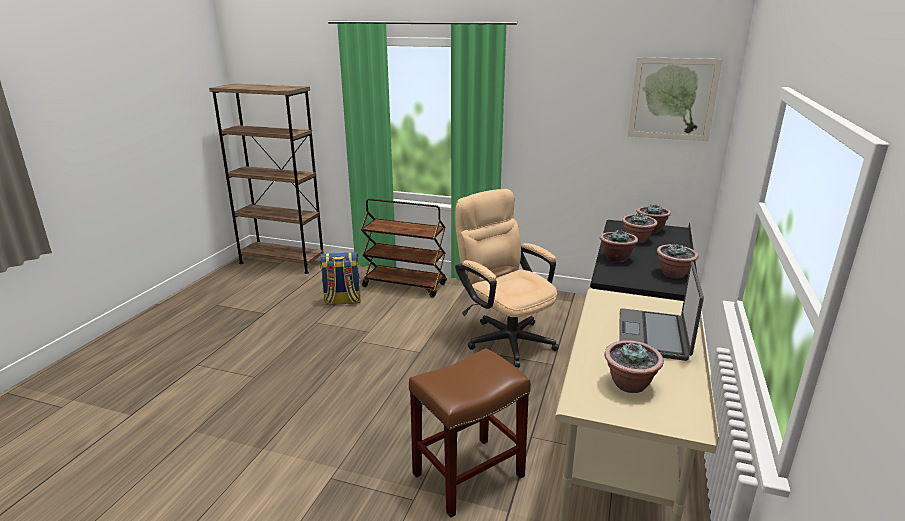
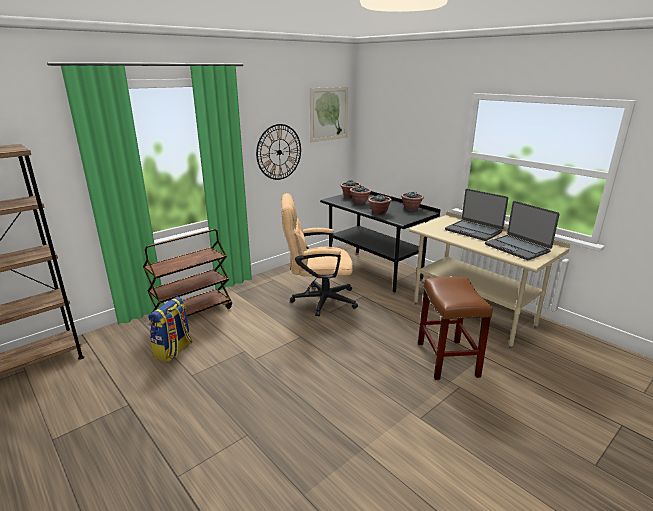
camera: 60 degrees left, 0 degrees up
potted plant [605,340,664,393] -> laptop [485,201,560,260]
none -> wall clock [256,124,301,180]

